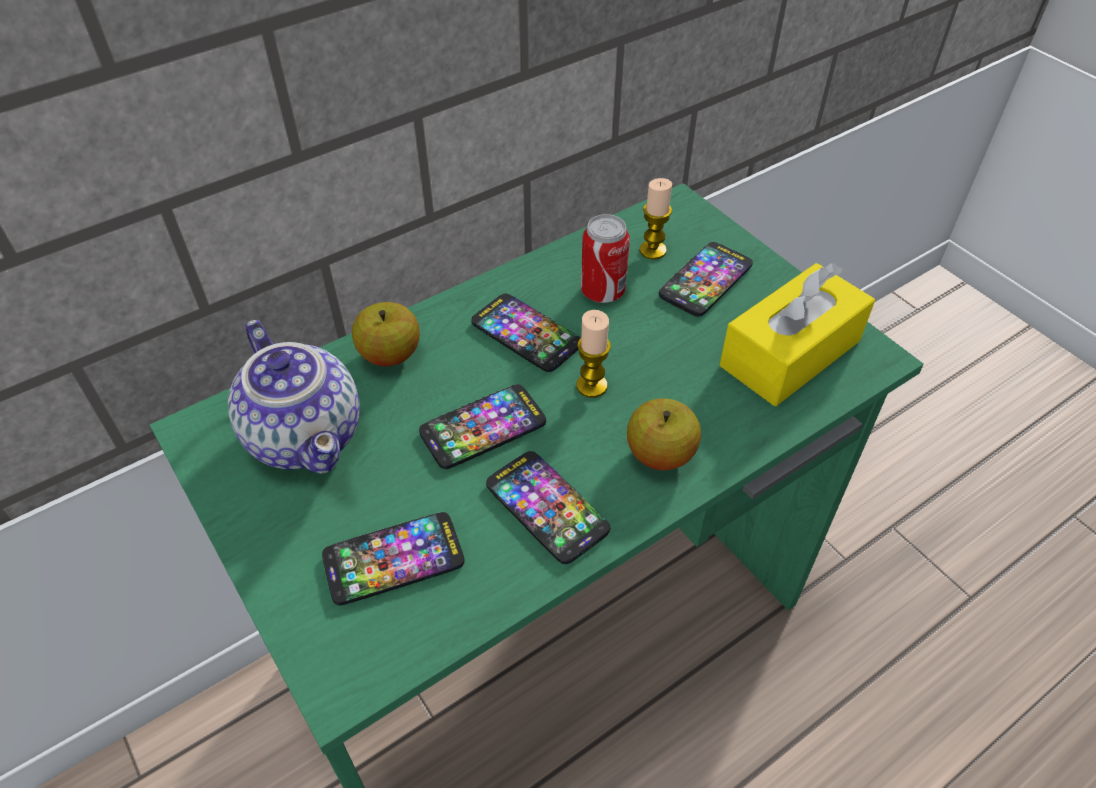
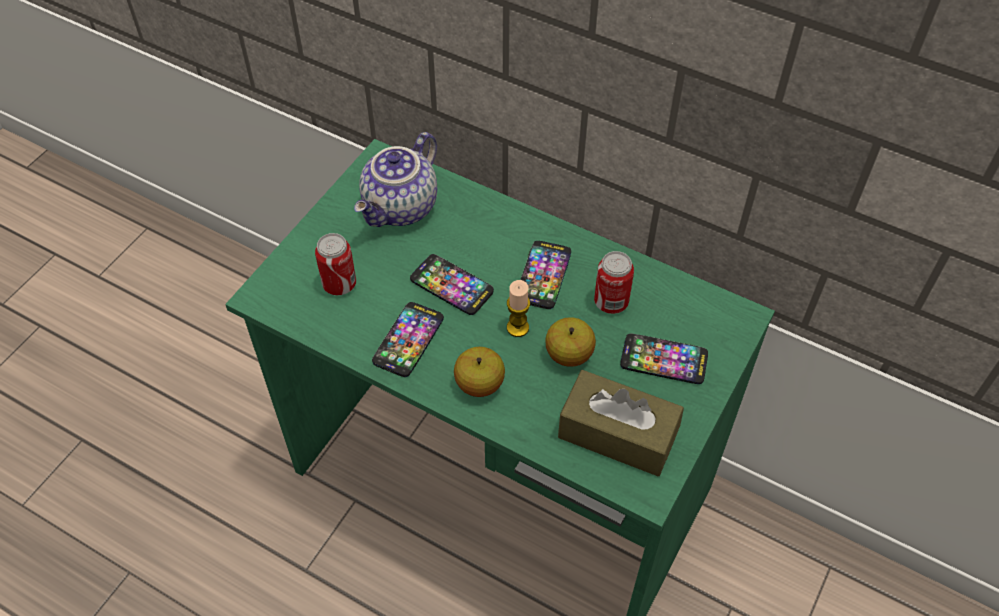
camera: 65 degrees right, 5 degrees up
phone [322,512,464,606] -> can [315,233,356,295]
apple [352,302,420,366] -> apple moved to [545,317,596,367]
candle [639,178,672,260] -> none
yellow tissue box [720,263,875,406] -> brown tissue box [558,370,684,476]

